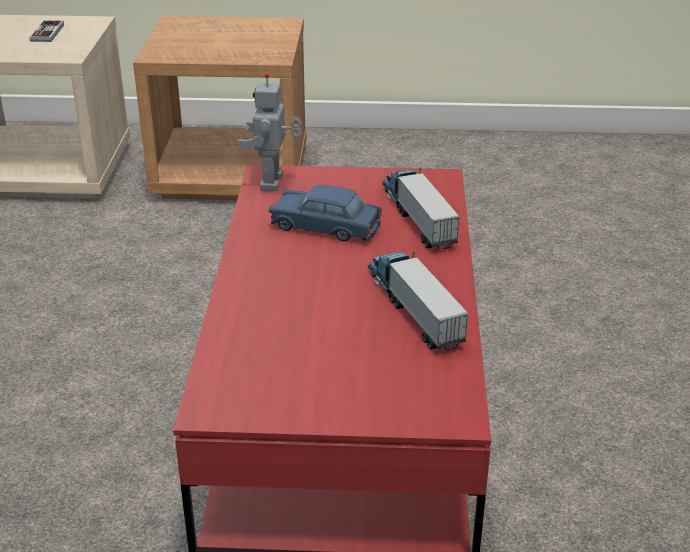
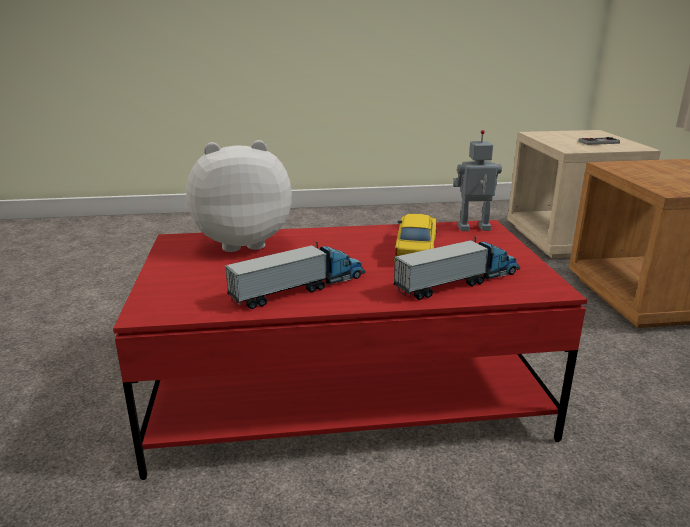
camera: 80 degrees right, 10 degrees down
blue toy car [269,185,382,241] -> yellow toy car [394,214,437,261]
none -> plush toy [186,140,292,252]

